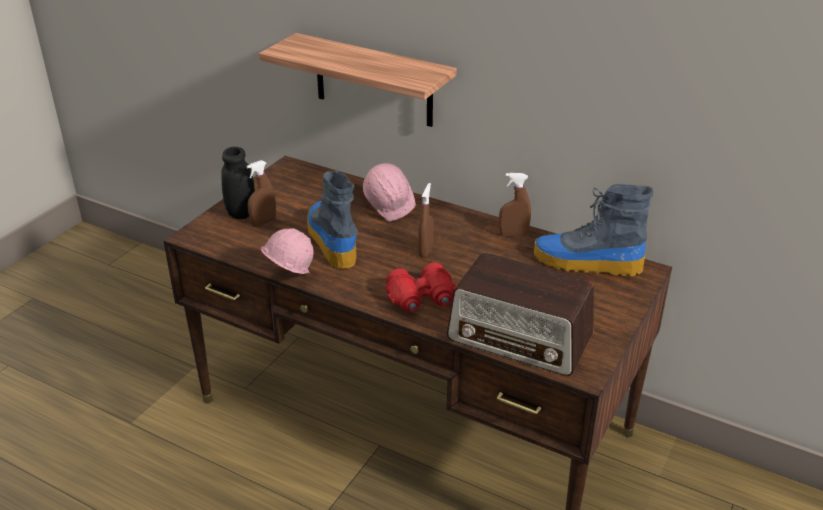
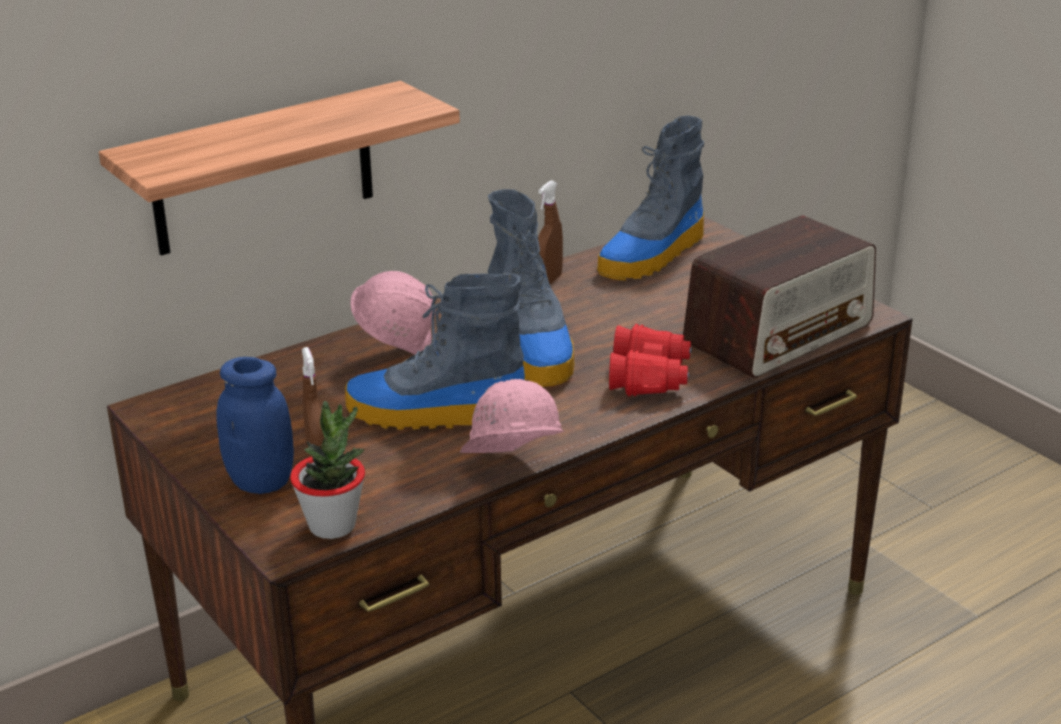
camera: 65 degrees left, 5 degrees down
black jar [221,147,255,219] -> blue jar [216,357,294,494]
brown spray bottle [418,183,434,258] -> boot [488,189,575,387]
none -> potted plant [290,401,365,539]

